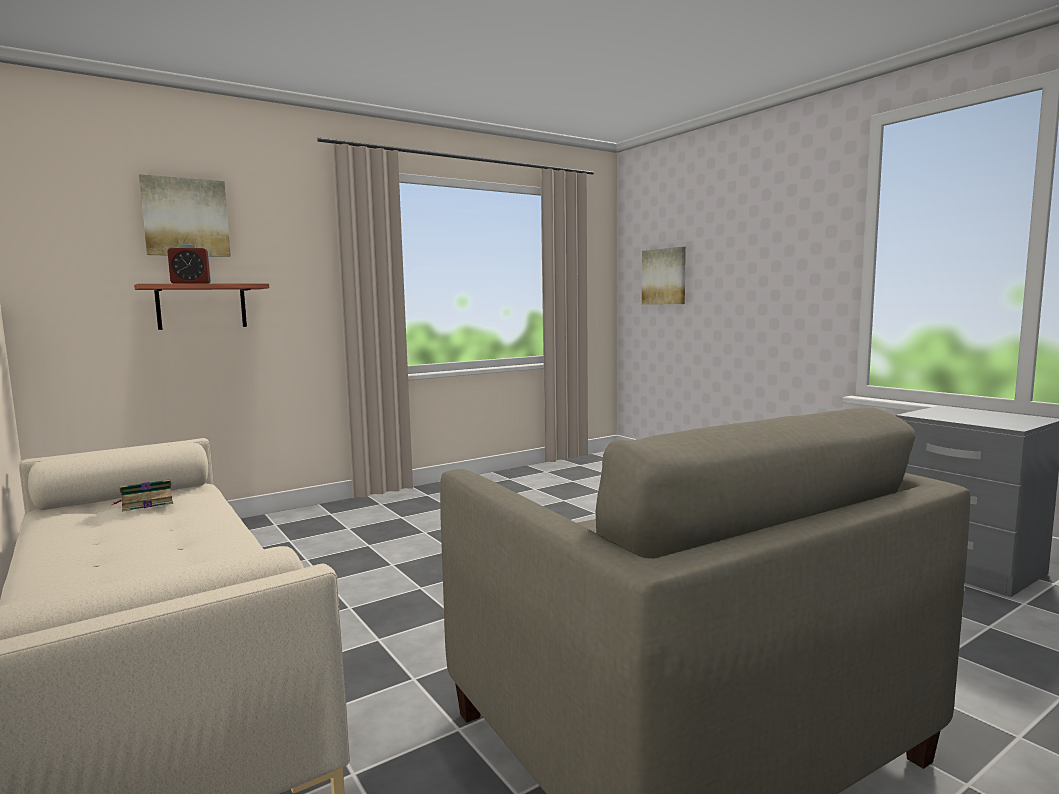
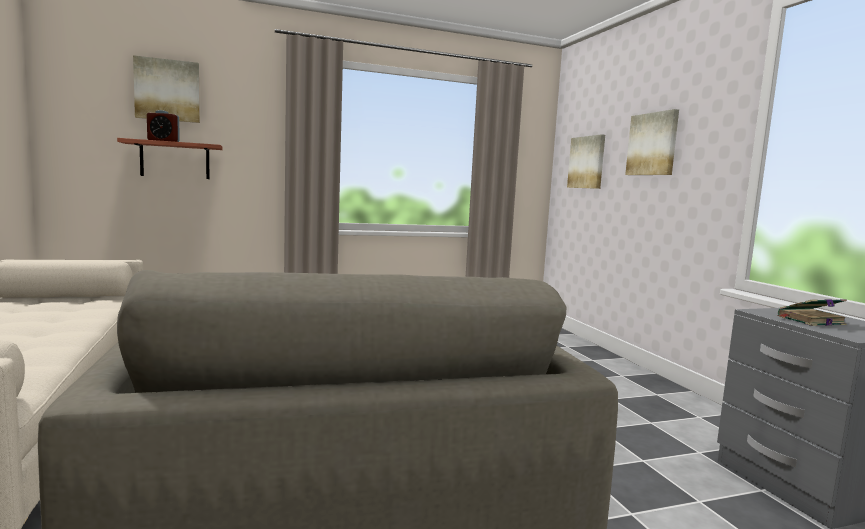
camera: 15 degrees right, 0 degrees up
book [113,479,173,512] -> book moved to [778,299,847,326]
none -> picture [625,109,679,175]

